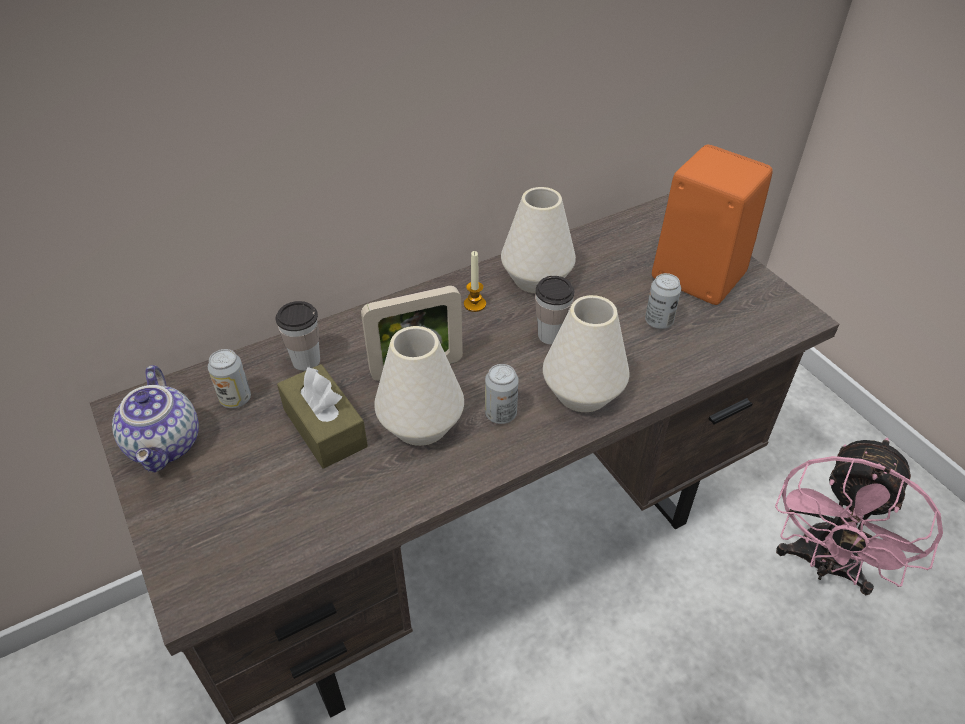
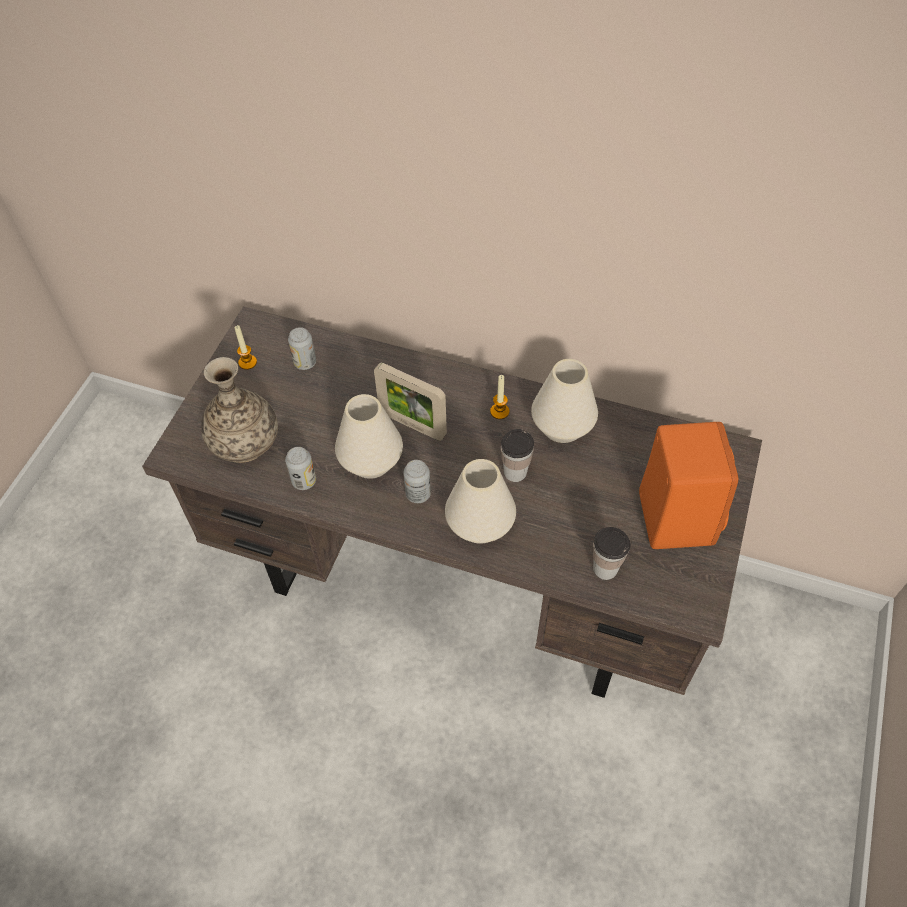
camera: 50 degrees right, 10 degrees up
teapot [112,365,199,472] -> candle [235,325,257,370]
cup [276,301,320,371] -> cup moved to [593,527,630,580]
brown tissue box [277,364,368,469] -> none
can [645,273,681,329] -> can moved to [285,447,316,490]
pink fan [775,438,943,595] -> none
none -> vase [201,357,278,463]

